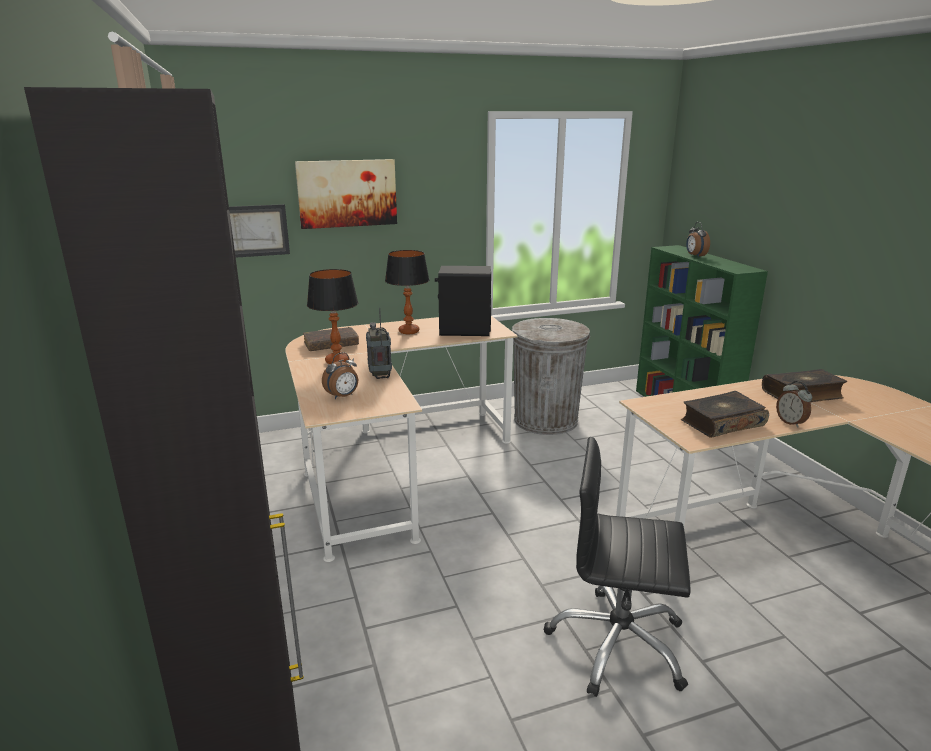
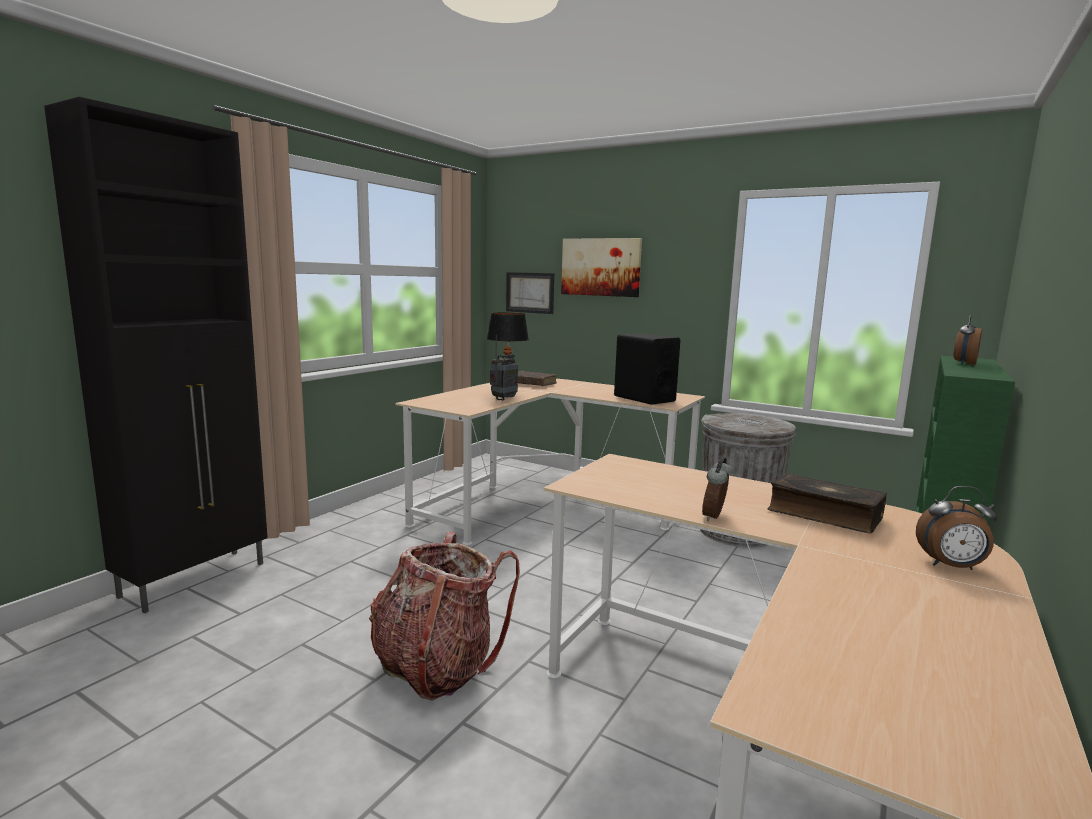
camera: 50 degrees right, 10 degrees down
alarm clock [322,352,358,400] -> alarm clock moved to [916,486,997,570]
table lamp [385,250,429,334] -> none
black office chair [544,437,691,697] -> backpack [369,532,520,701]
book [681,391,769,438] -> none

